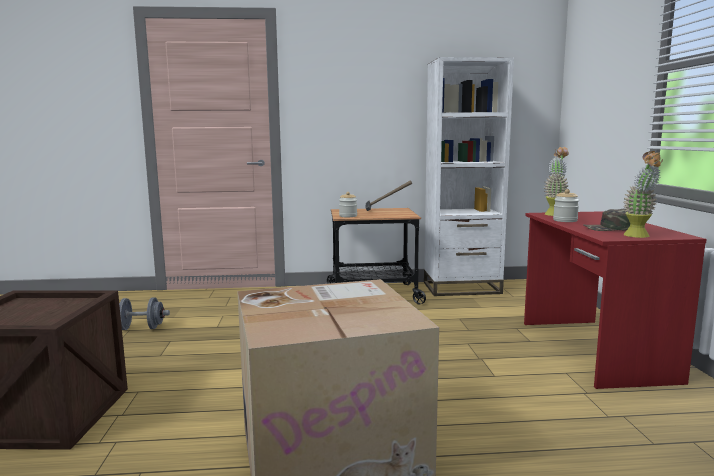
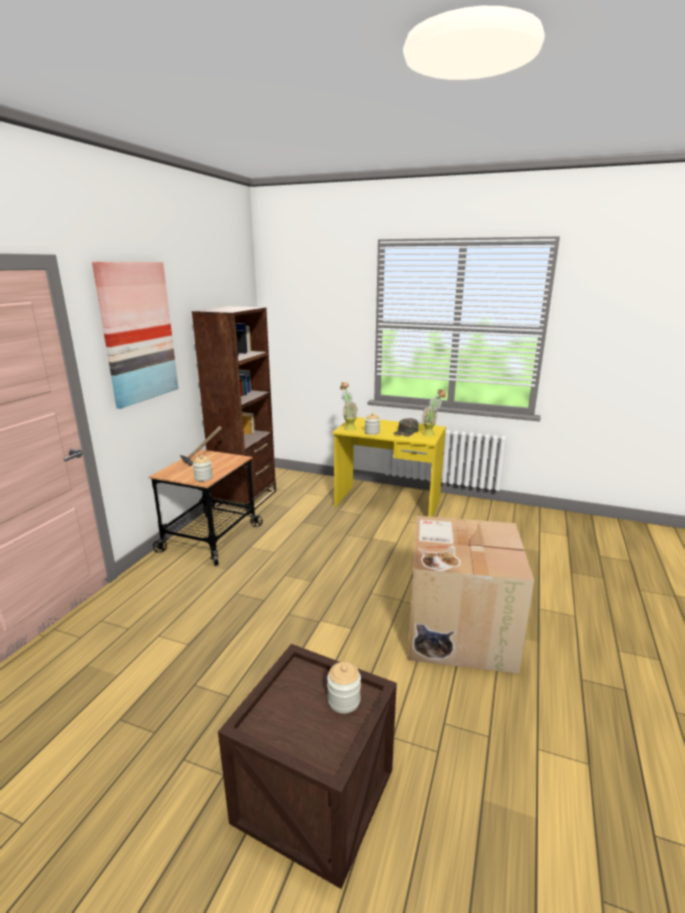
camera: 65 degrees left, 10 degrees up
grey dumbbell [119,297,170,330] -> none
white bookcase [424,57,514,296] -> brown bookcase [192,306,276,515]
red desk [524,211,707,389] -> yellow desk [332,417,446,517]
none -> picture [92,262,178,409]
none -> jar [327,662,361,714]

